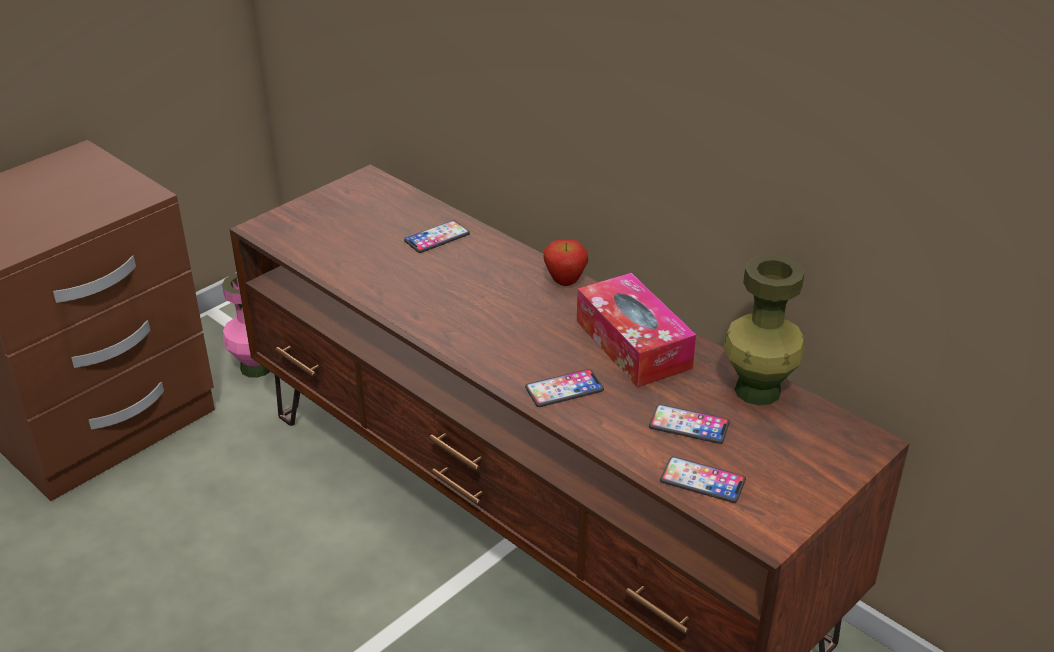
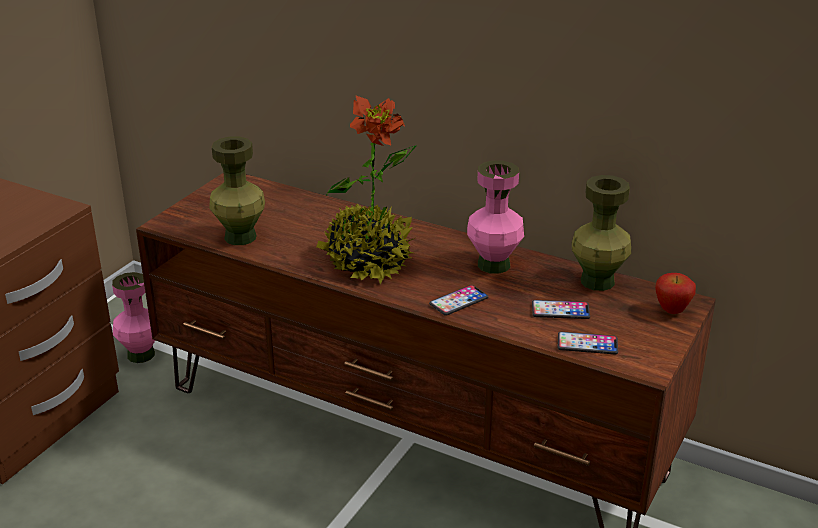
camera: 15 degrees left, 5 degrees down
phone [404,220,470,253] -> none
apple [544,239,588,286] -> apple moved to [655,273,696,314]
tissue box [577,273,696,387] -> pink vase [467,160,524,274]
none -> green vase [210,137,265,245]
none -> potted plant [316,95,417,284]

